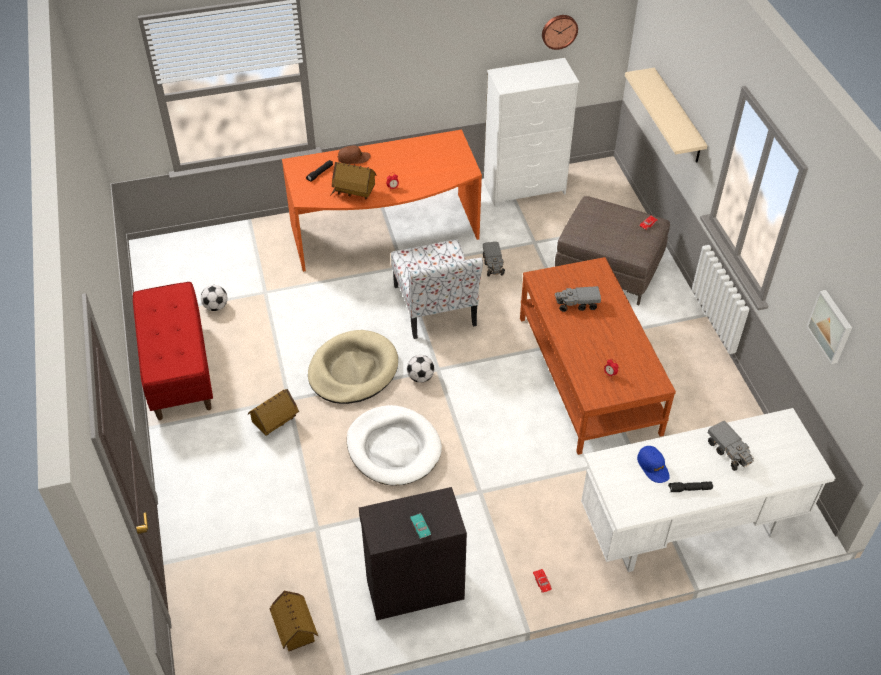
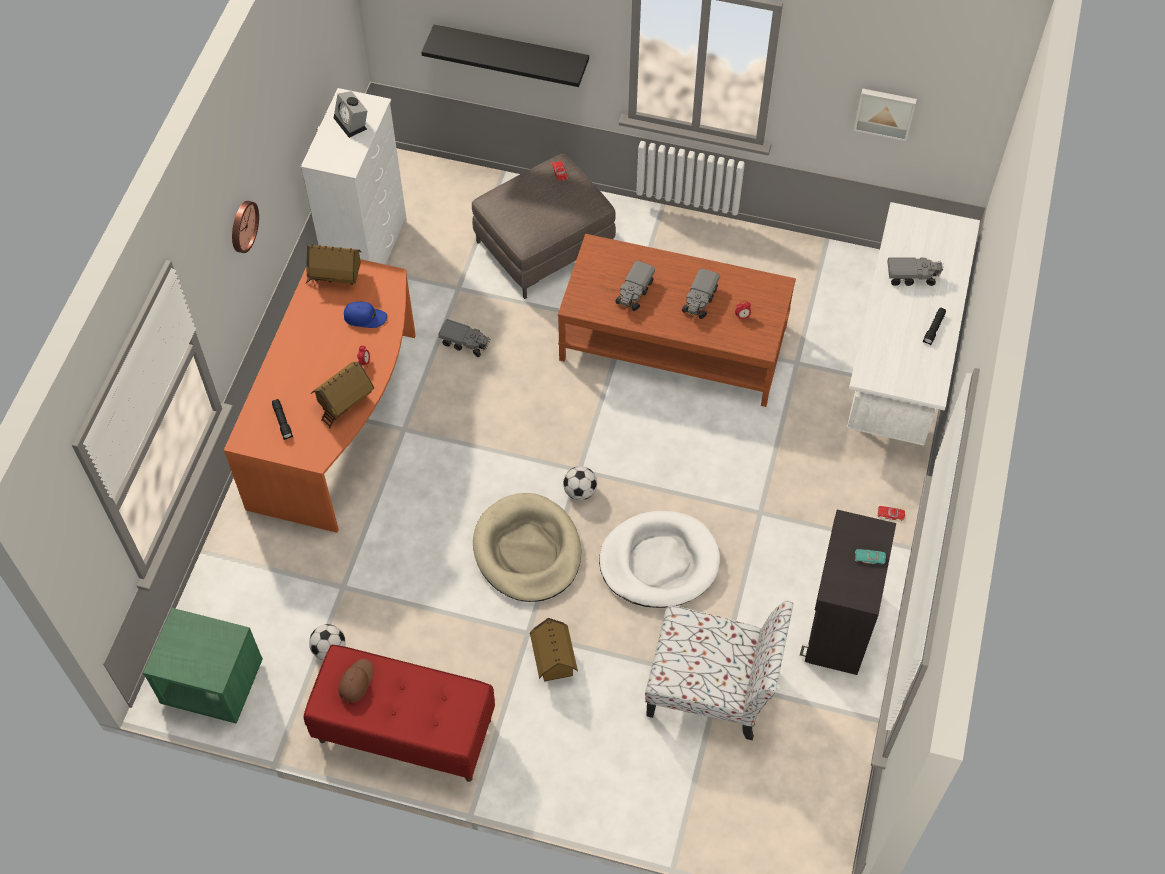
camera: 60 degrees left, 10 degrees up
toy house [270,591,318,651] -> toy house moved to [306,245,361,285]
brown cap [338,146,370,164] -> brown cap moved to [339,659,374,703]
chair [391,239,483,339] -> chair moved to [645,601,794,740]
wall clock [542,15,578,50] -> wall clock moved to [232,201,259,253]
beige shelf [625,68,708,163] -> black shelf [421,25,589,87]
blue cap [637,446,670,483] -> blue cap moved to [344,302,387,328]
none -> green nightstand [143,608,263,724]
none -> alarm clock [334,91,367,138]
none -> toy truck [682,268,720,319]

